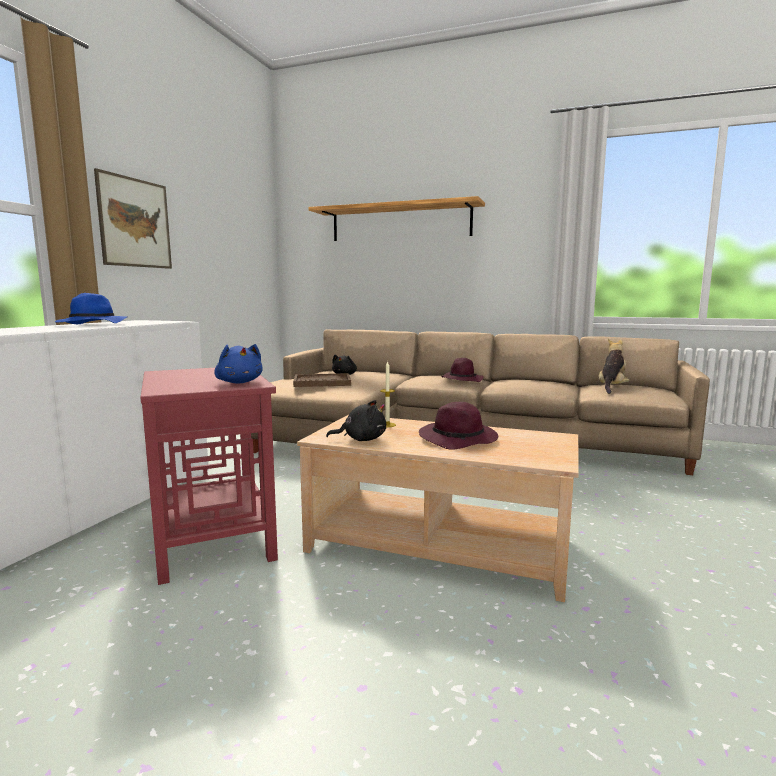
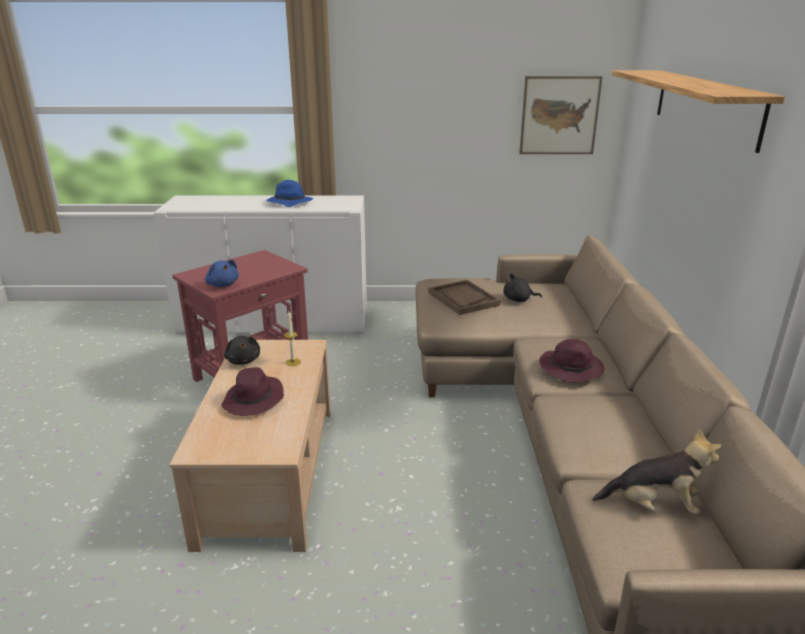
camera: 70 degrees right, 15 degrees up
picture [94,168,172,269] -> picture moved to [519,76,603,154]
blue plush toy [214,344,263,383] -> blue plush toy turned 75 degrees counterclockwise [205,260,239,287]

